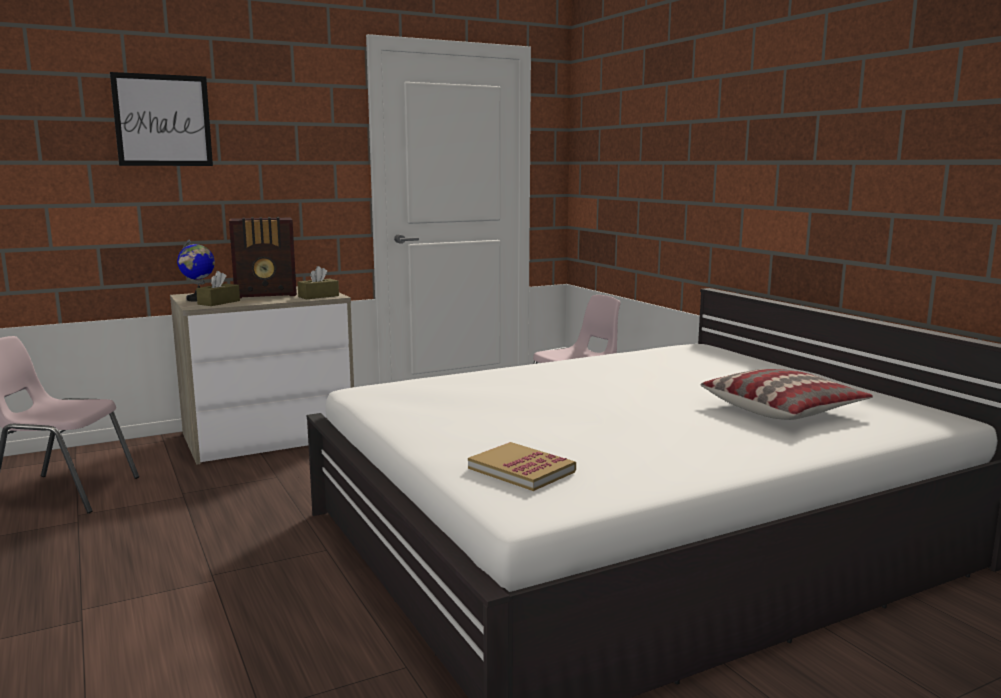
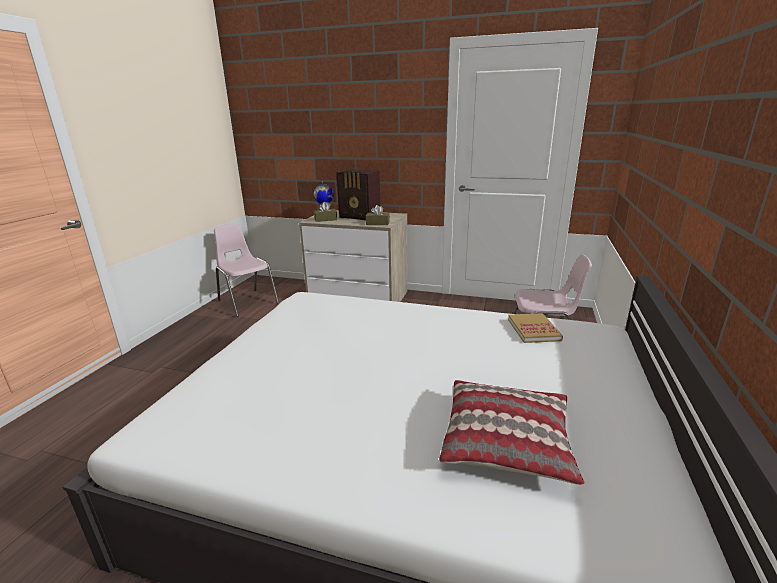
camera: 45 degrees right, 10 degrees up
picture [110,72,213,166] -> none
book [468,442,576,491] -> book moved to [508,313,563,343]

